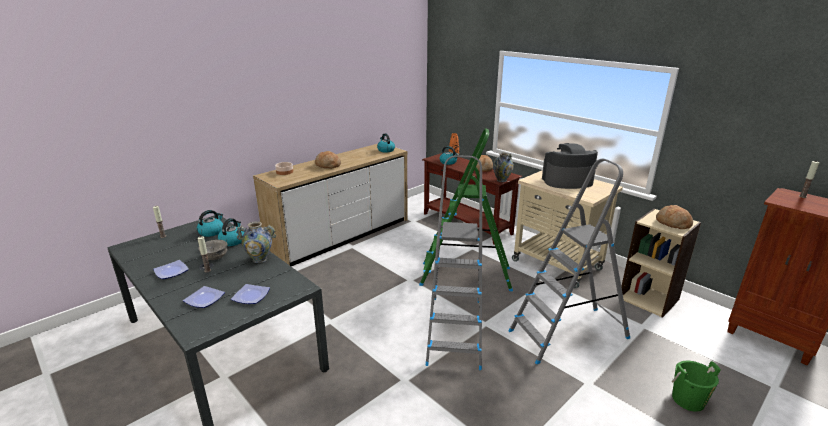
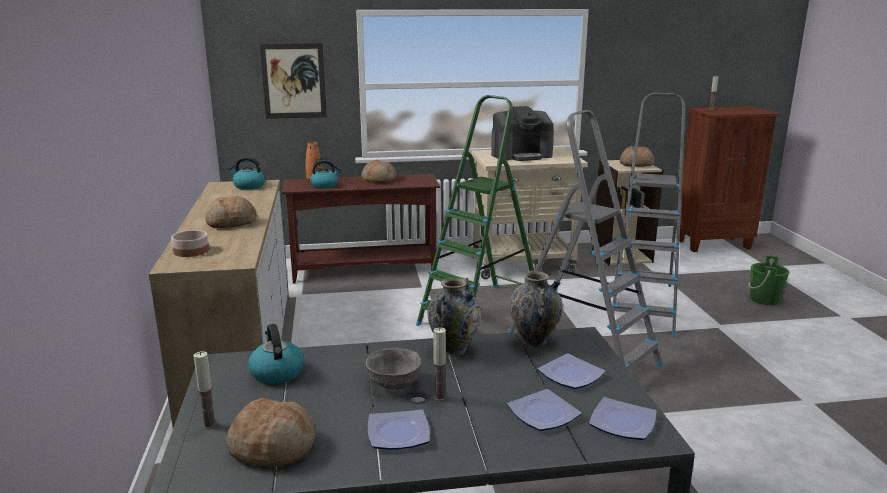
camera: 55 degrees left, 5 degrees down
kettle [218,218,245,246] -> none
vase [493,152,514,182] -> vase moved to [510,270,563,347]
coffee machine [542,143,598,189] -> coffee machine turned 135 degrees counterclockwise [491,106,554,161]
none -> bread [226,398,316,466]
none -> picture [259,43,327,119]
none -> plate [589,397,657,440]

